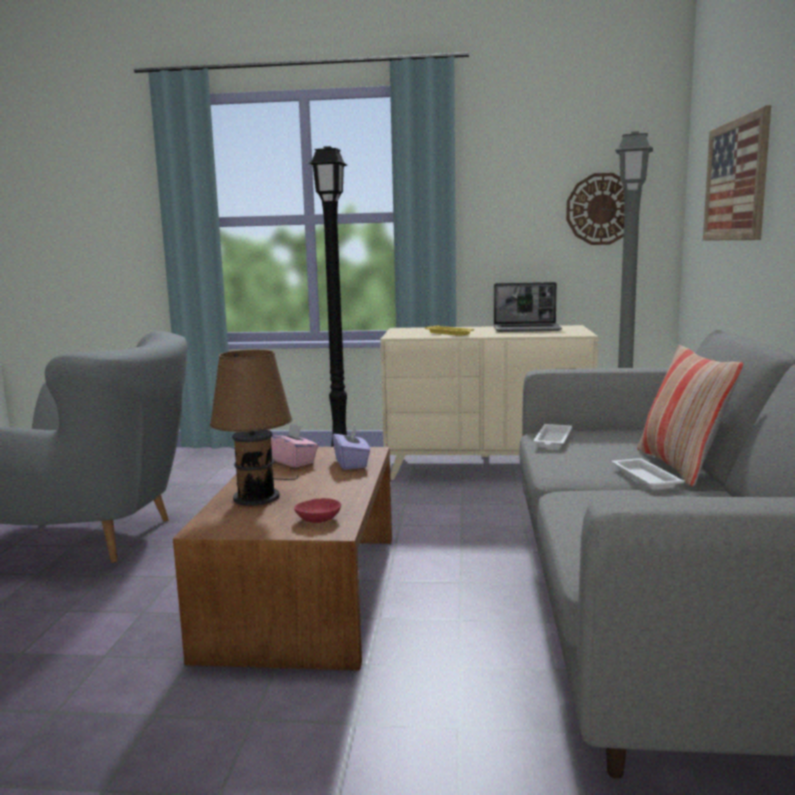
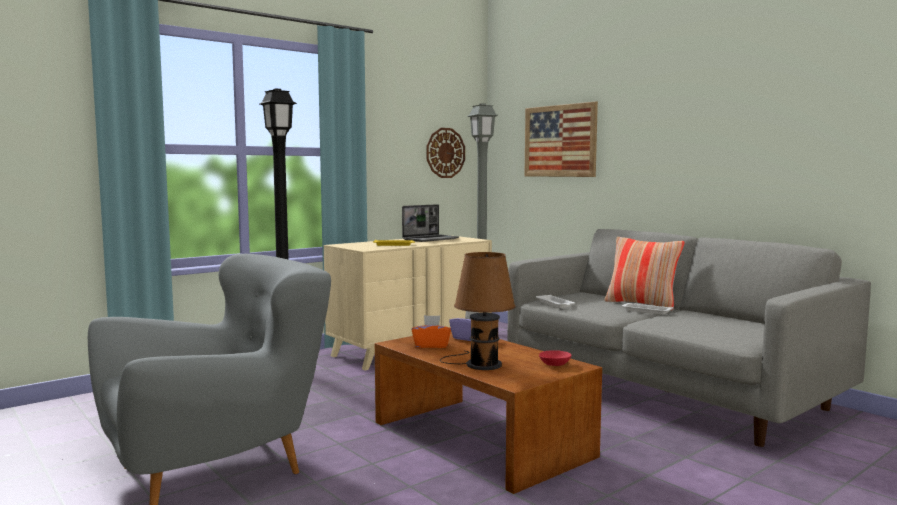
camera: 45 degrees left, 5 degrees down
pink tissue box [271,424,318,468] -> orange tissue box [412,315,451,348]

